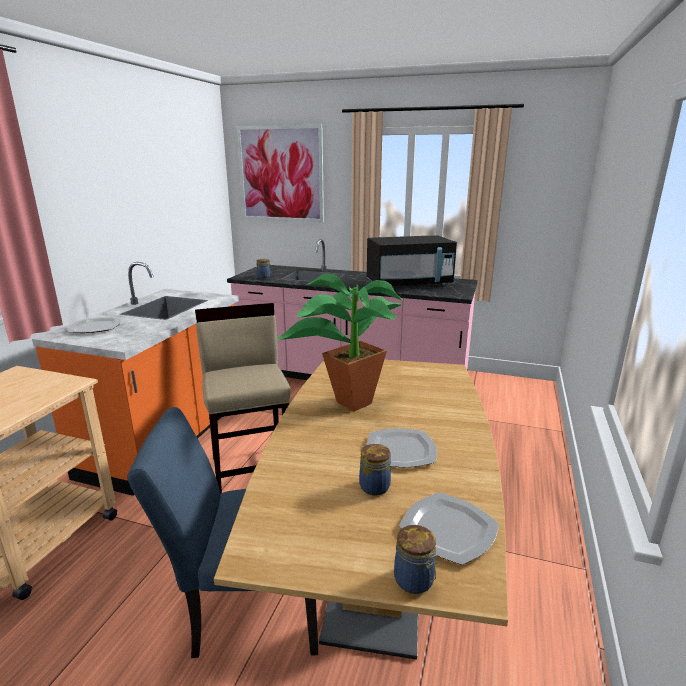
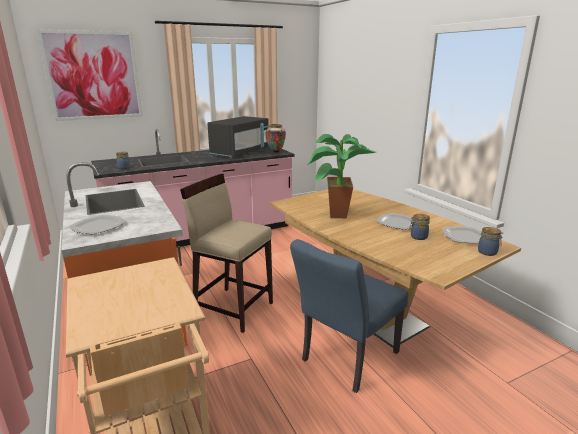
camera: 45 degrees left, 0 degrees up
none -> vase [265,124,286,154]

